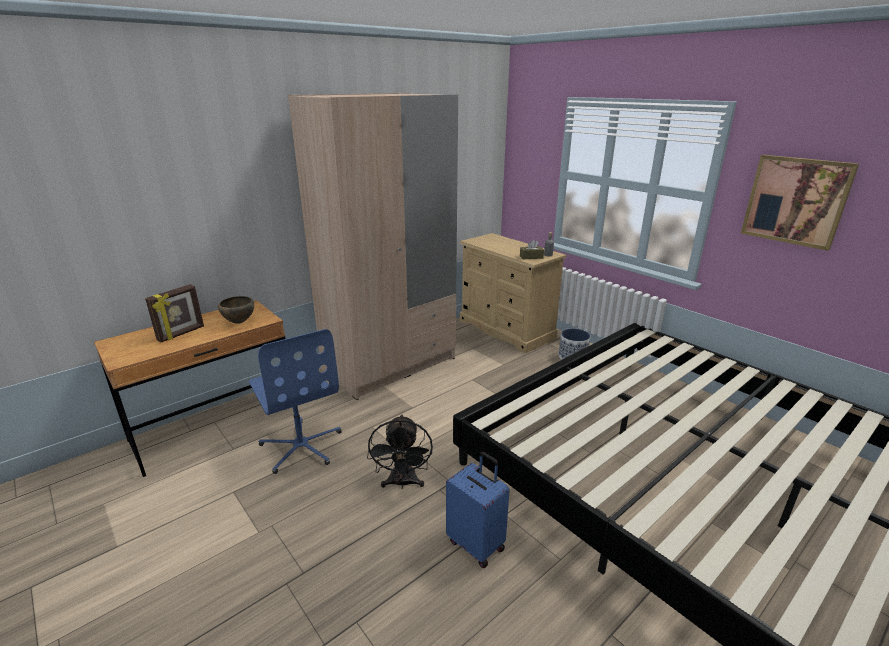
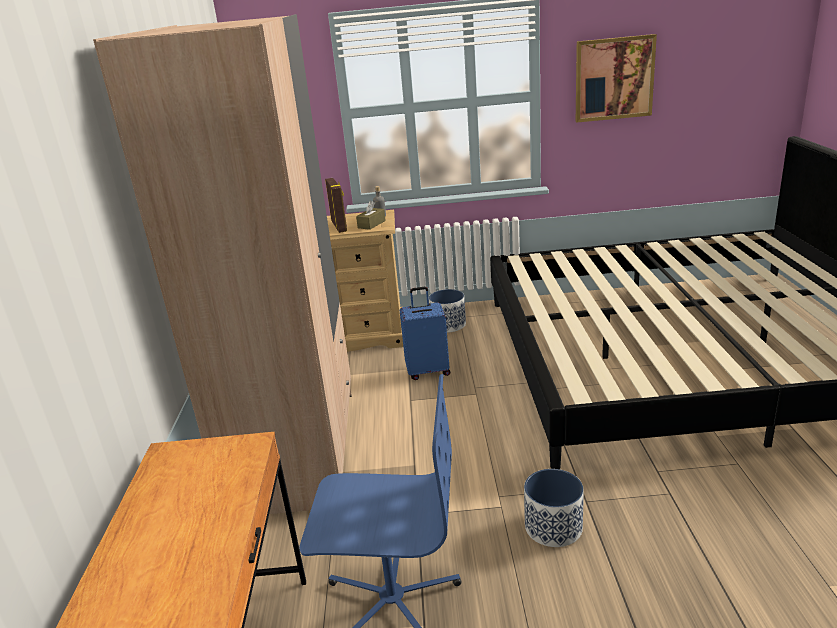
camera: 50 degrees left, 0 degrees up
picture frame [145,284,204,343] -> picture frame moved to [325,178,347,233]
brown bowl [218,296,254,324] -> none
black fan [367,414,433,489] -> planter [524,469,584,547]
blue suitcase [446,452,510,568] -> blue suitcase moved to [400,287,450,380]

